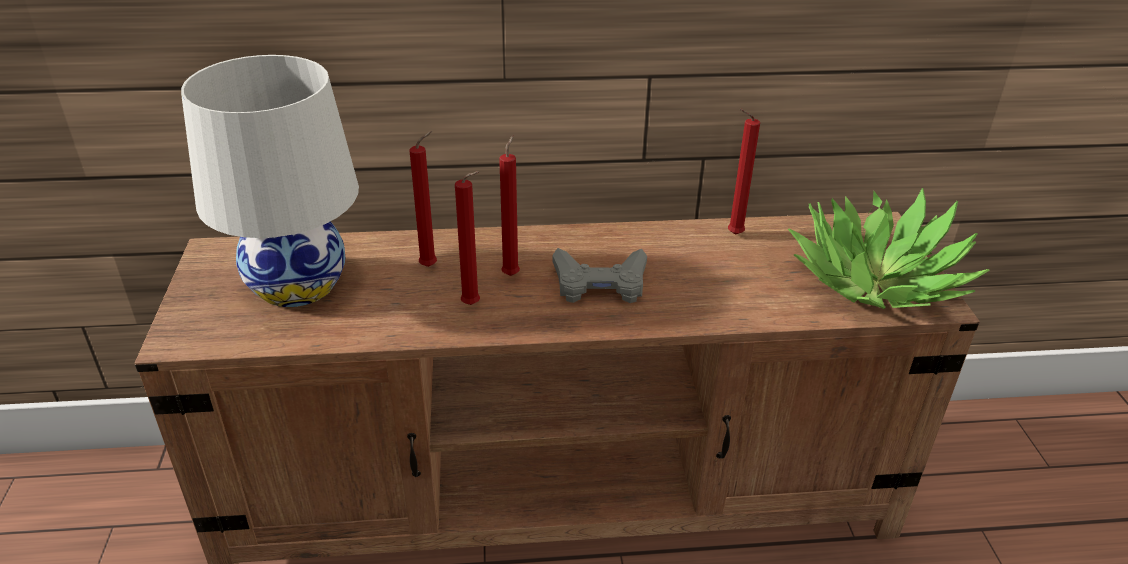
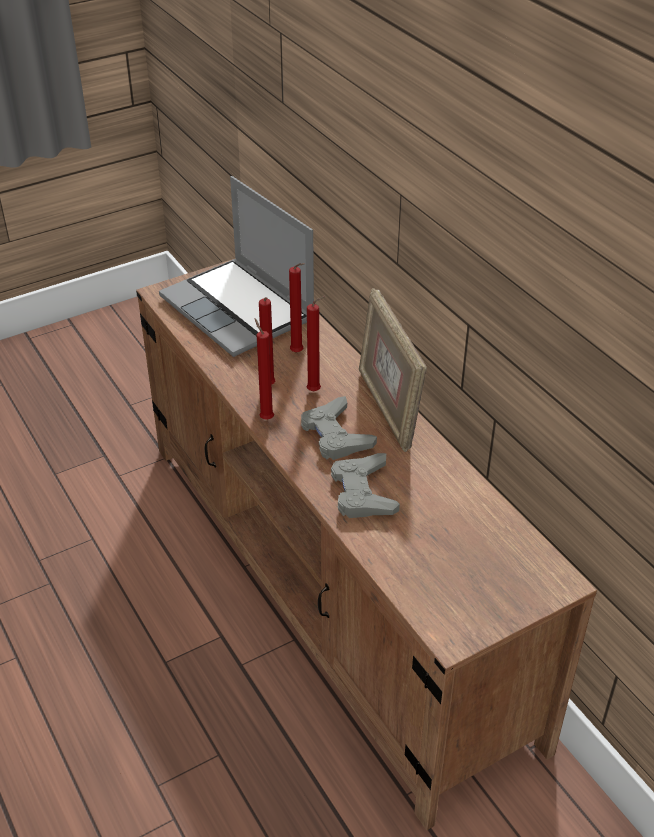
camera: 65 degrees right, 5 degrees up
white table lamp [181,55,359,307] -> laptop [159,176,314,357]
red candle [728,109,760,235] -> red candle moved to [255,318,274,420]
potted plant [788,188,990,309] -> none
none -> grey game controller [331,453,400,518]
none -> picture frame [359,288,427,452]

